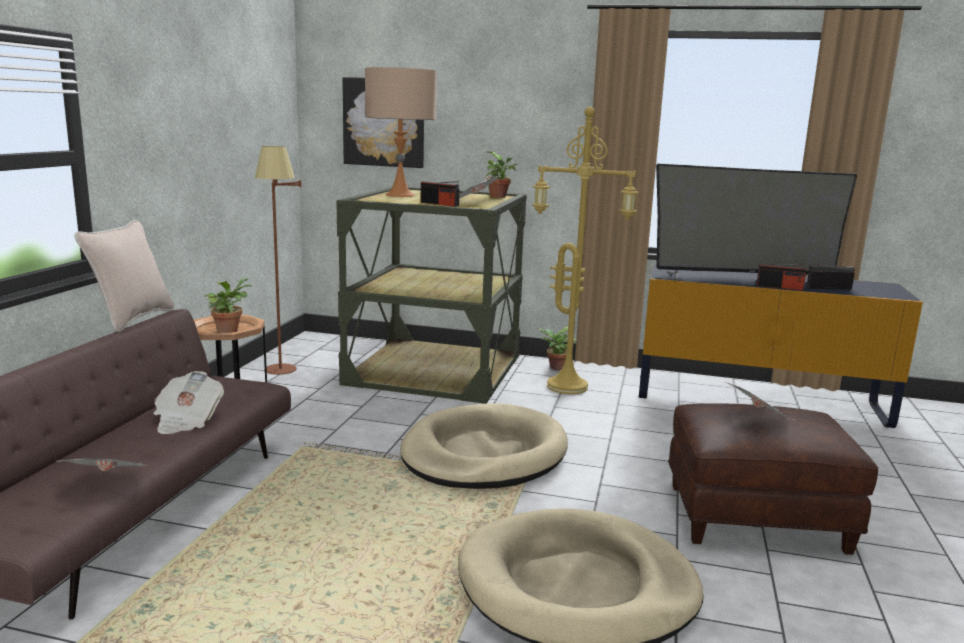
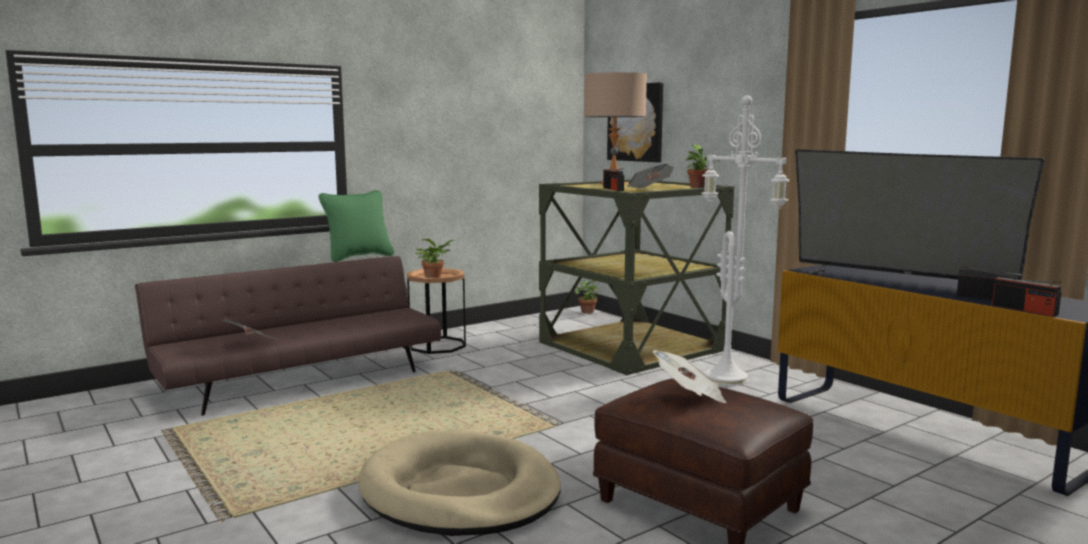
camera: 40 degrees right, 5 degrees down
beige pillow [74,220,175,332] -> green pillow [319,190,394,262]
newspaper [154,371,224,434] -> none
brown floor lamp [255,146,301,375] -> none
beige dog bed [400,403,568,489] -> none
yellow floor lamp [532,107,639,394] -> white floor lamp [702,95,789,386]
potted plant [537,326,578,370] -> potted plant moved to [575,280,598,314]
radio [756,264,806,290] -> radio moved to [992,277,1061,317]

